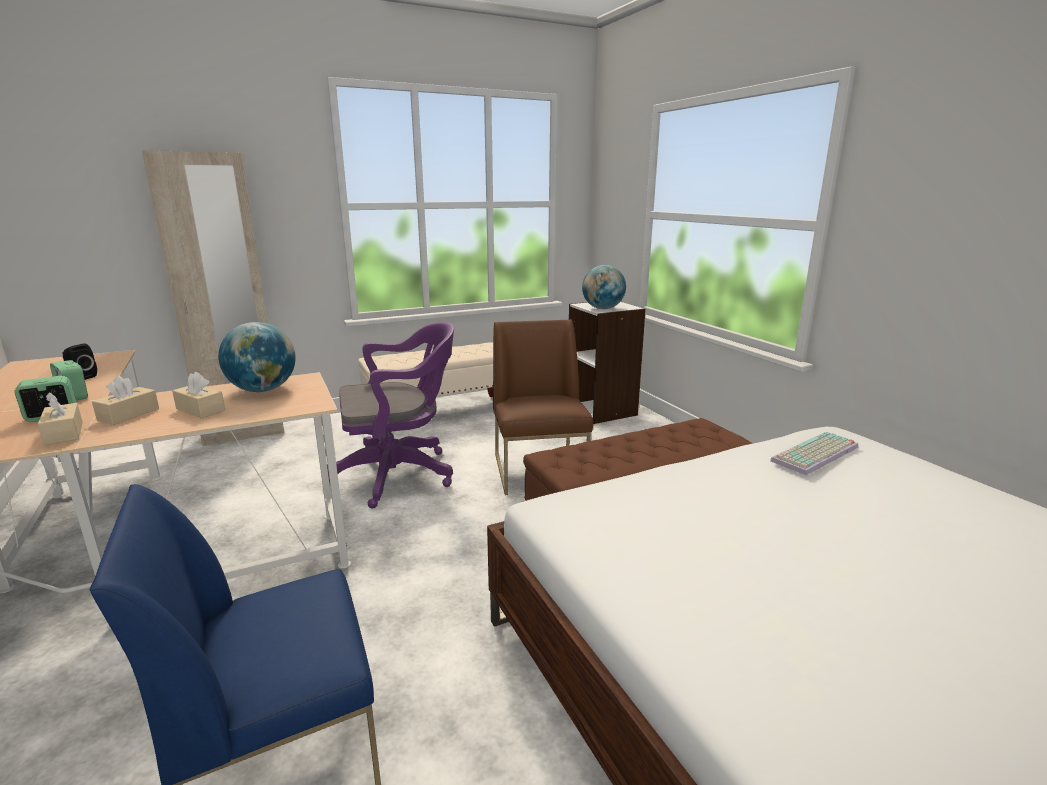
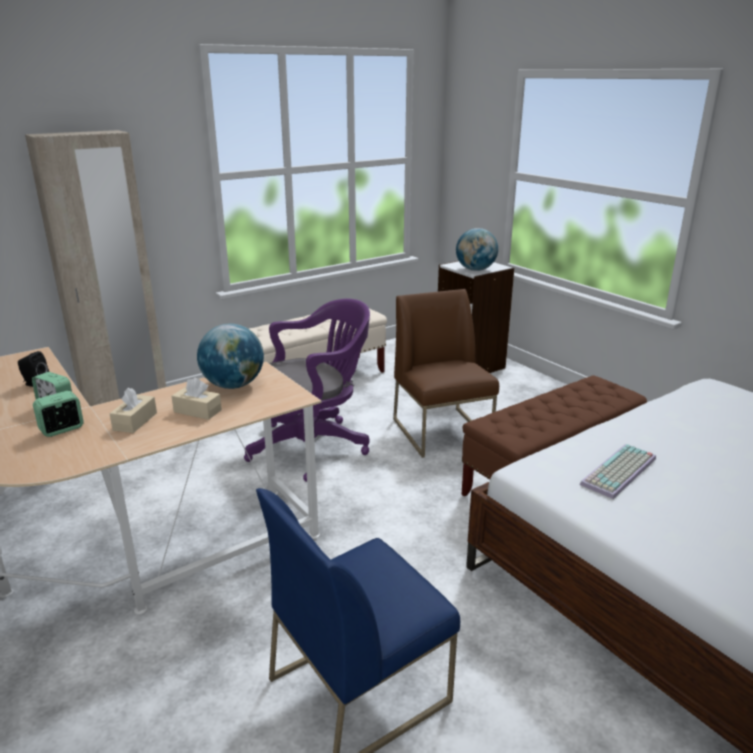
camera: 10 degrees left, 5 degrees up
beige tissue box [38,392,83,445] -> none
keyboard [770,432,858,475] -> keyboard moved to [580,444,656,499]

